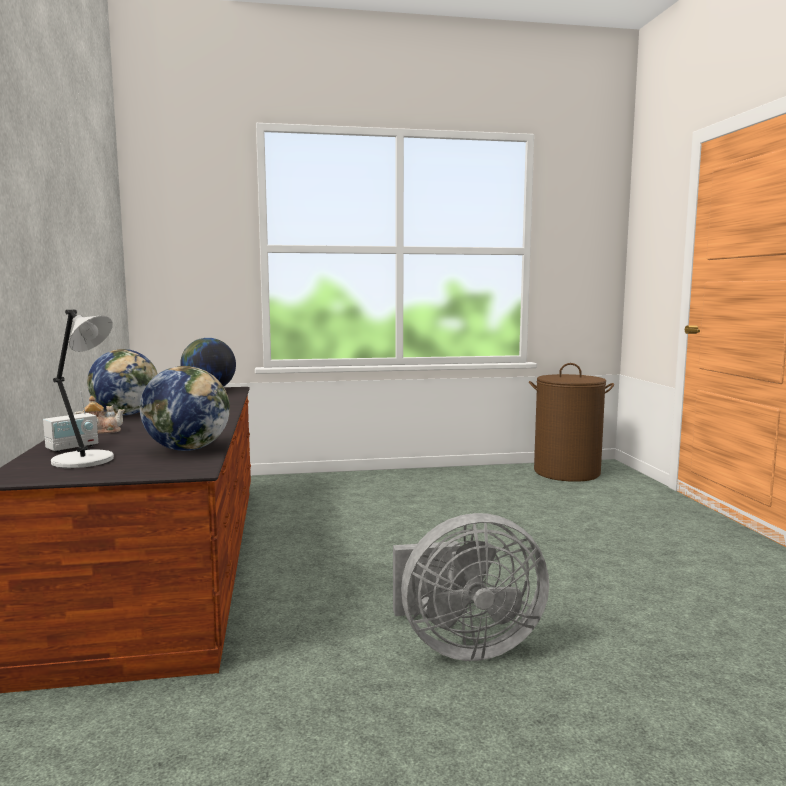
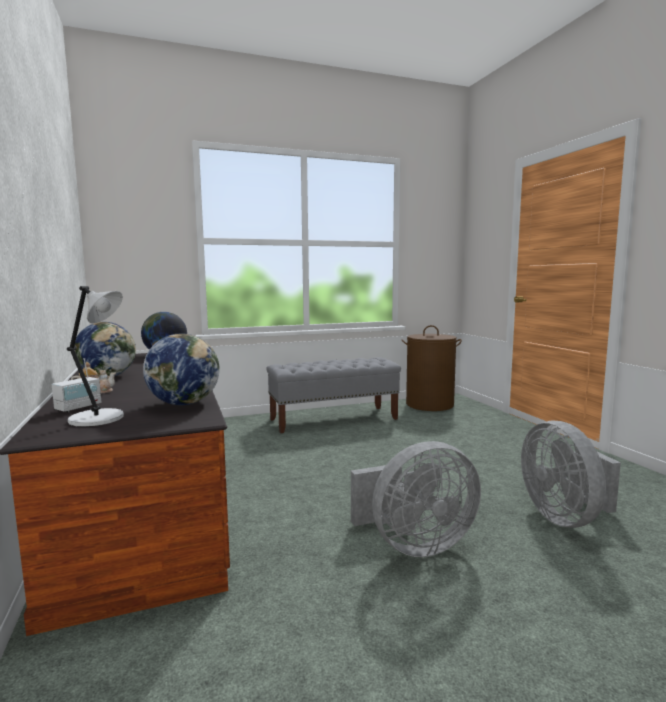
camera: 10 degrees left, 0 degrees up
none -> grey bench [266,357,401,433]
none -> grey fan [521,420,621,528]

